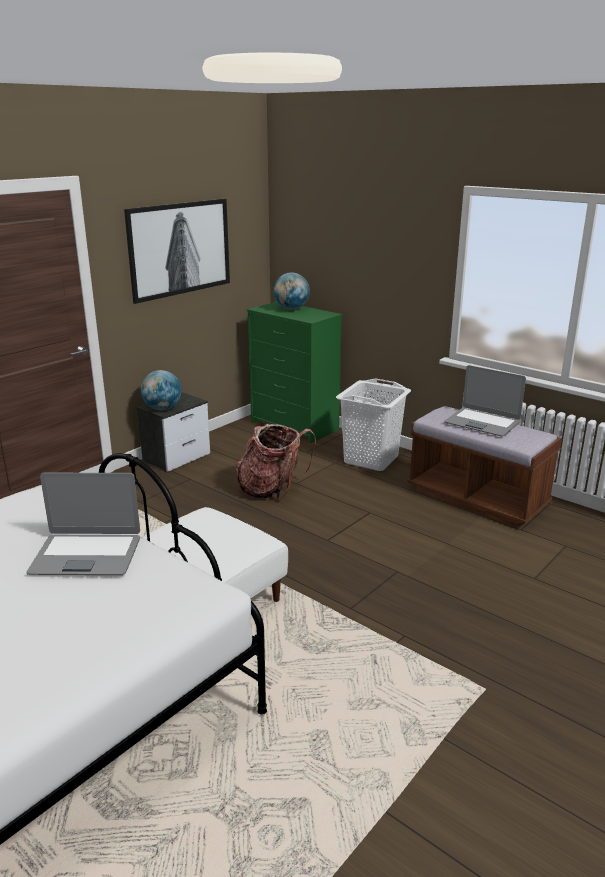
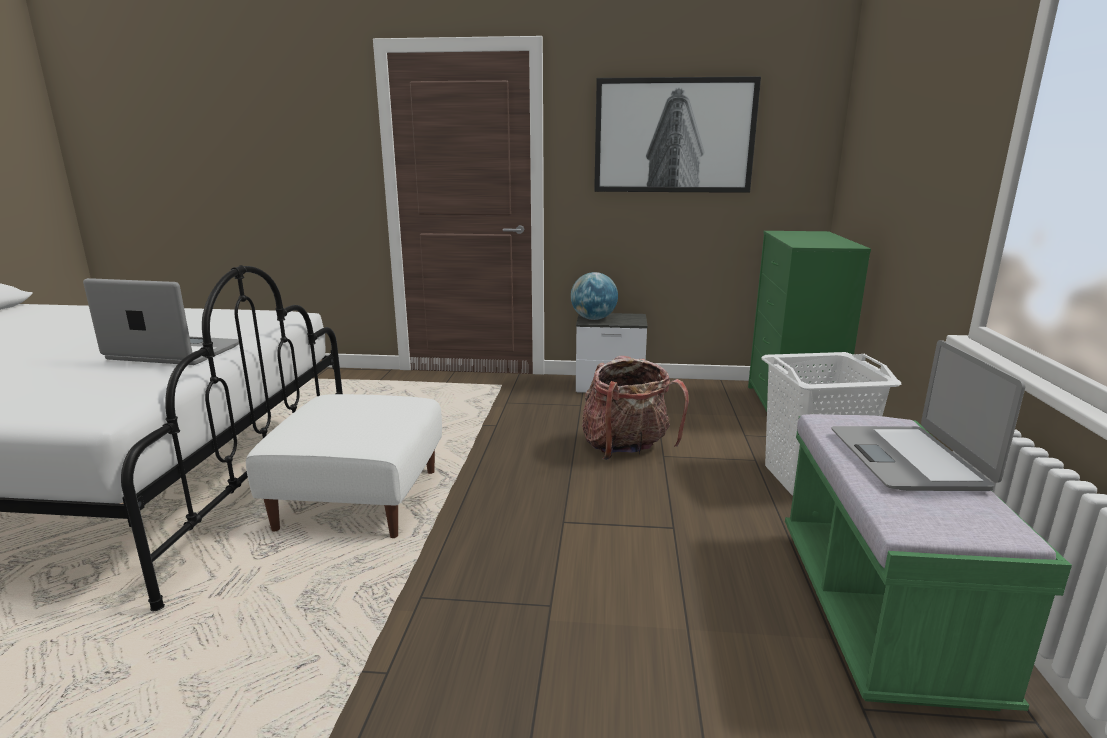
camera: 55 degrees right, 5 degrees down
laptop [26,473,140,575] -> laptop turned 135 degrees clockwise [83,278,239,365]
globe [273,273,310,310] -> none
brown bench [408,406,562,527] -> green bench [785,414,1072,711]

